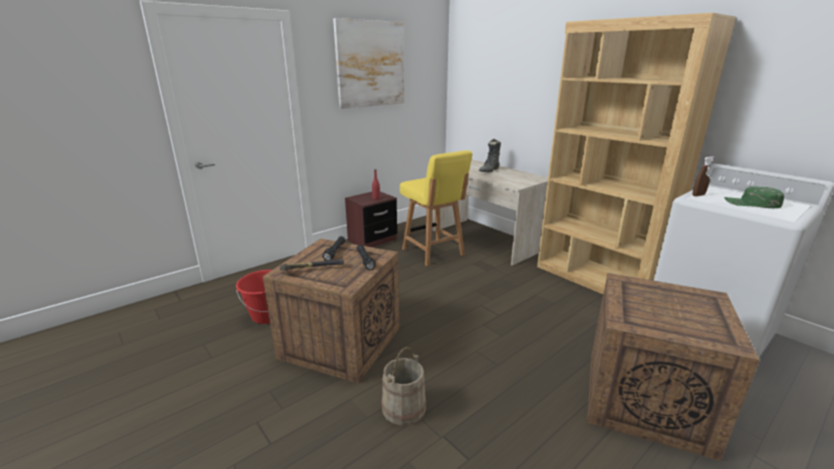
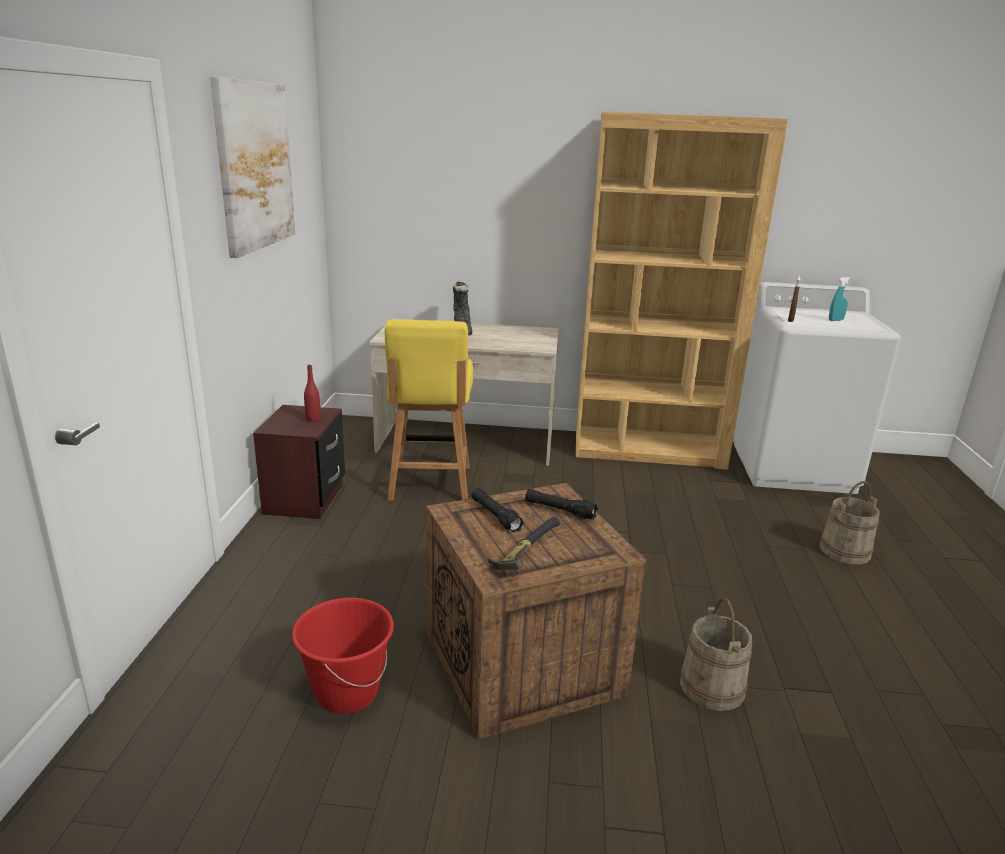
camera: 45 degrees left, 0 degrees up
yellow chair [400,150,473,266] -> yellow chair turned 75 degrees clockwise [385,319,473,501]
crate [587,273,760,461] -> beige bucket [820,481,880,565]
green cap [724,186,784,208] -> turquoise spray bottle [829,277,851,321]

